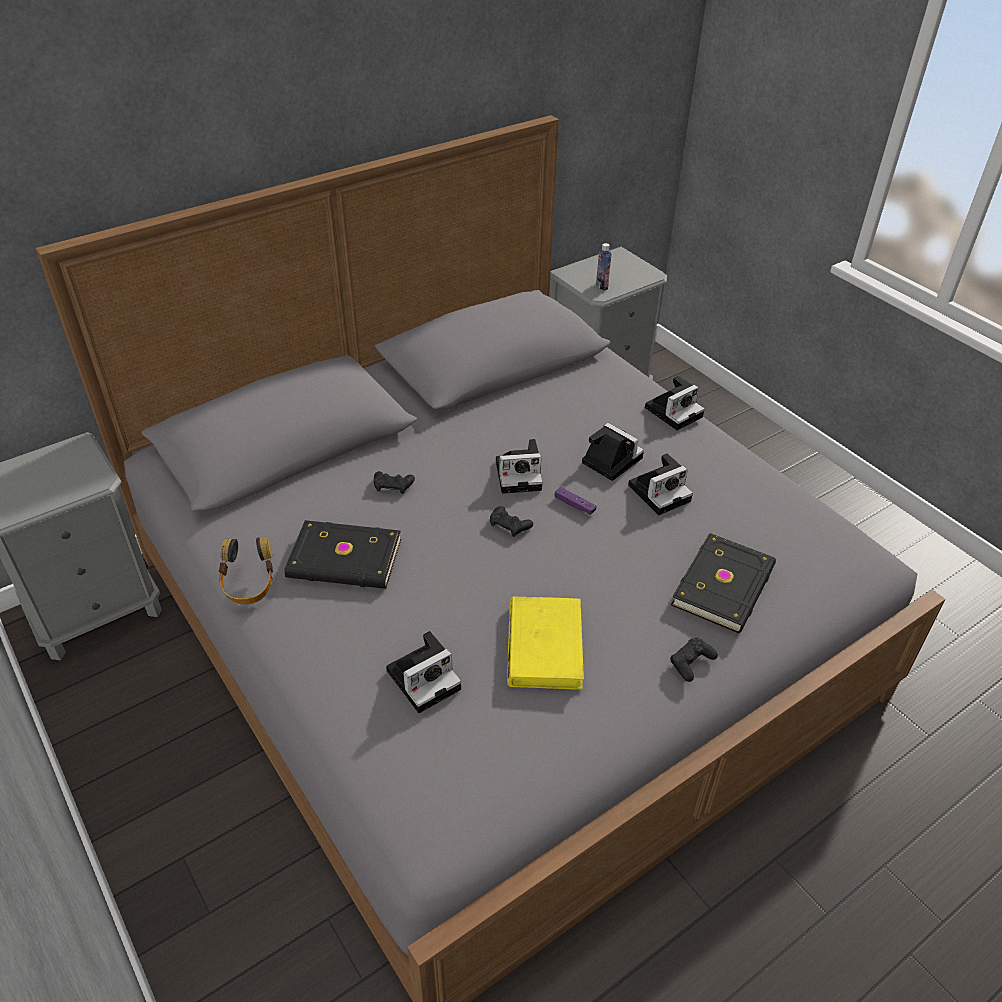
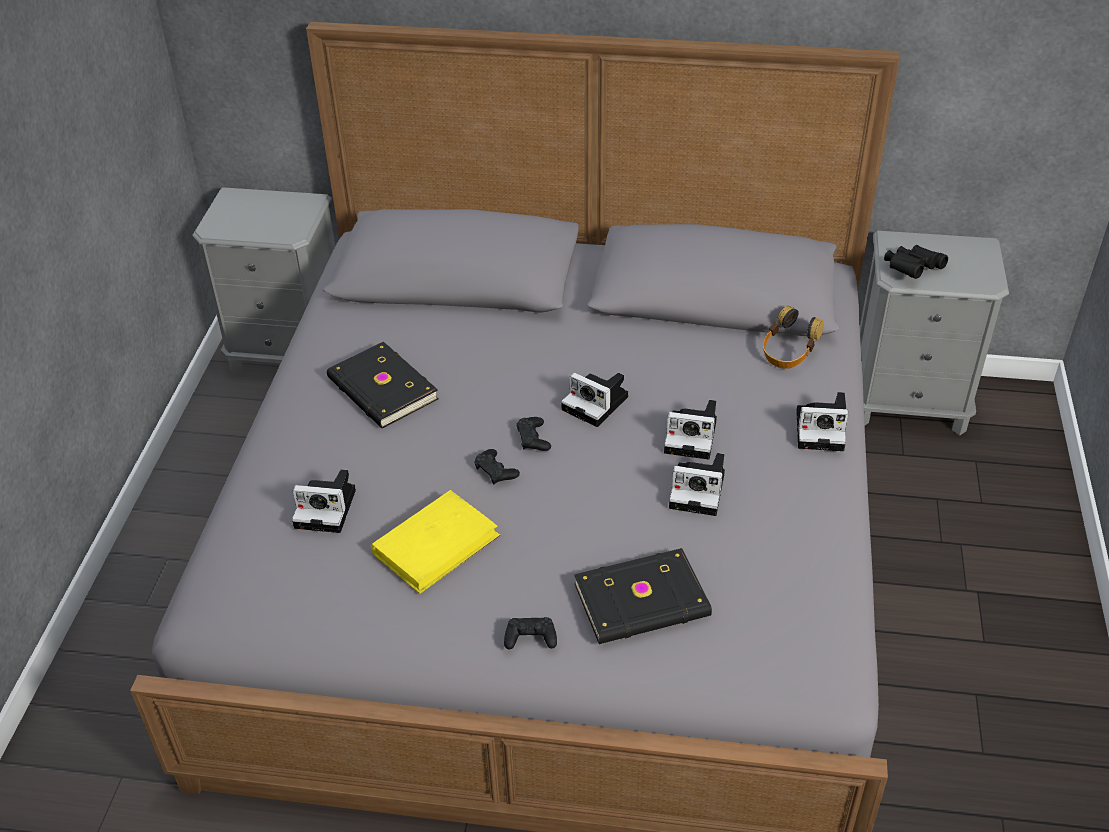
camera: 45 degrees right, 0 degrees up
headphones [219,537,273,604] -> headphones moved to [763,306,824,369]
black game controller [374,471,415,494] -> black game controller moved to [474,449,520,484]
purple game controller [555,487,596,515] -> none
camera [582,423,644,481] -> camera turned 105 degrees clockwise [664,400,717,460]
bottle [596,243,611,290] -> black binoculars [884,245,948,279]

